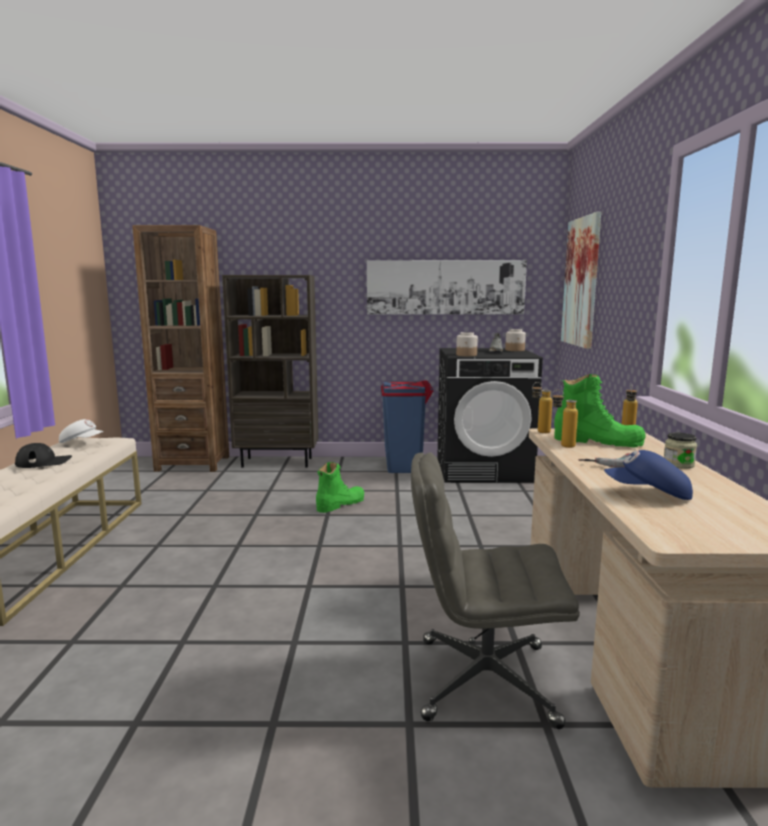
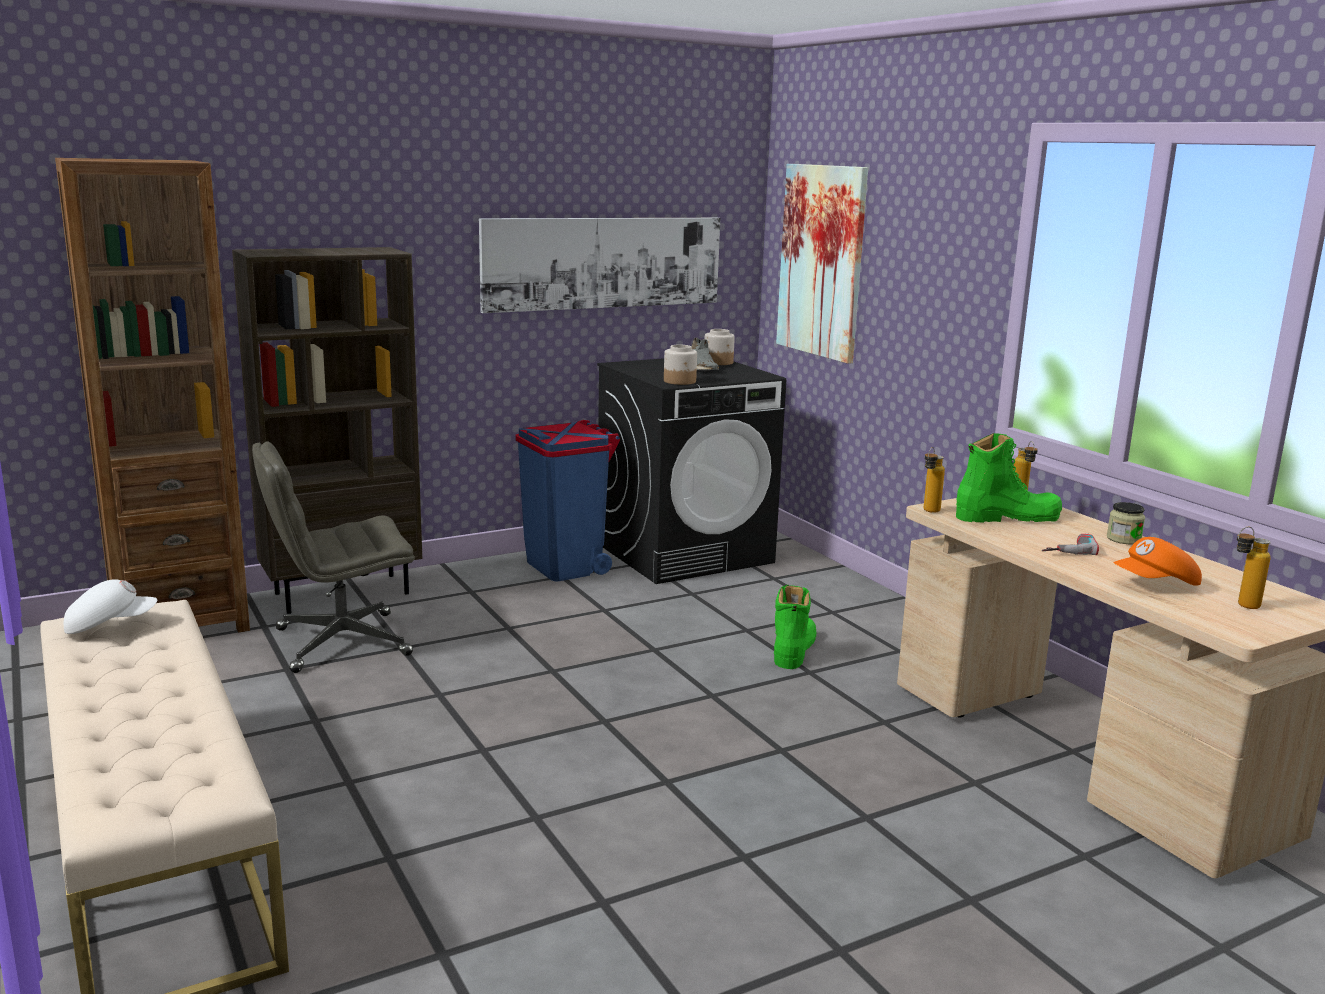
camera: 30 degrees left, 5 degrees up
black cap [15,443,72,468] -> none
green boot [316,462,364,513] -> green boot moved to [774,585,817,669]
grey office chair [411,452,580,729] -> grey office chair moved to [252,441,415,673]
bottle [552,390,578,448] -> bottle moved to [1237,527,1271,609]
blue cap [604,450,693,500] -> orange cap [1113,537,1202,586]

